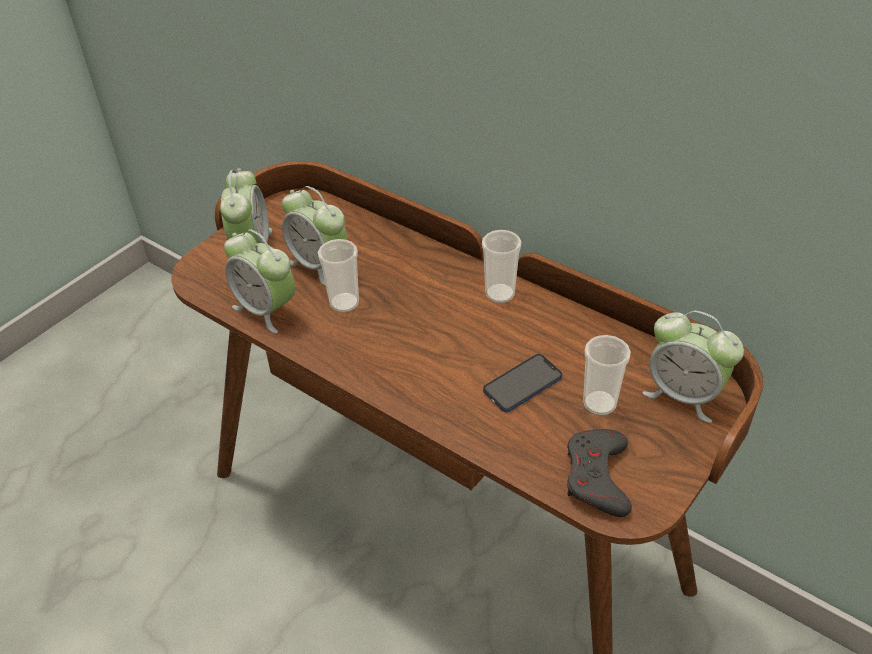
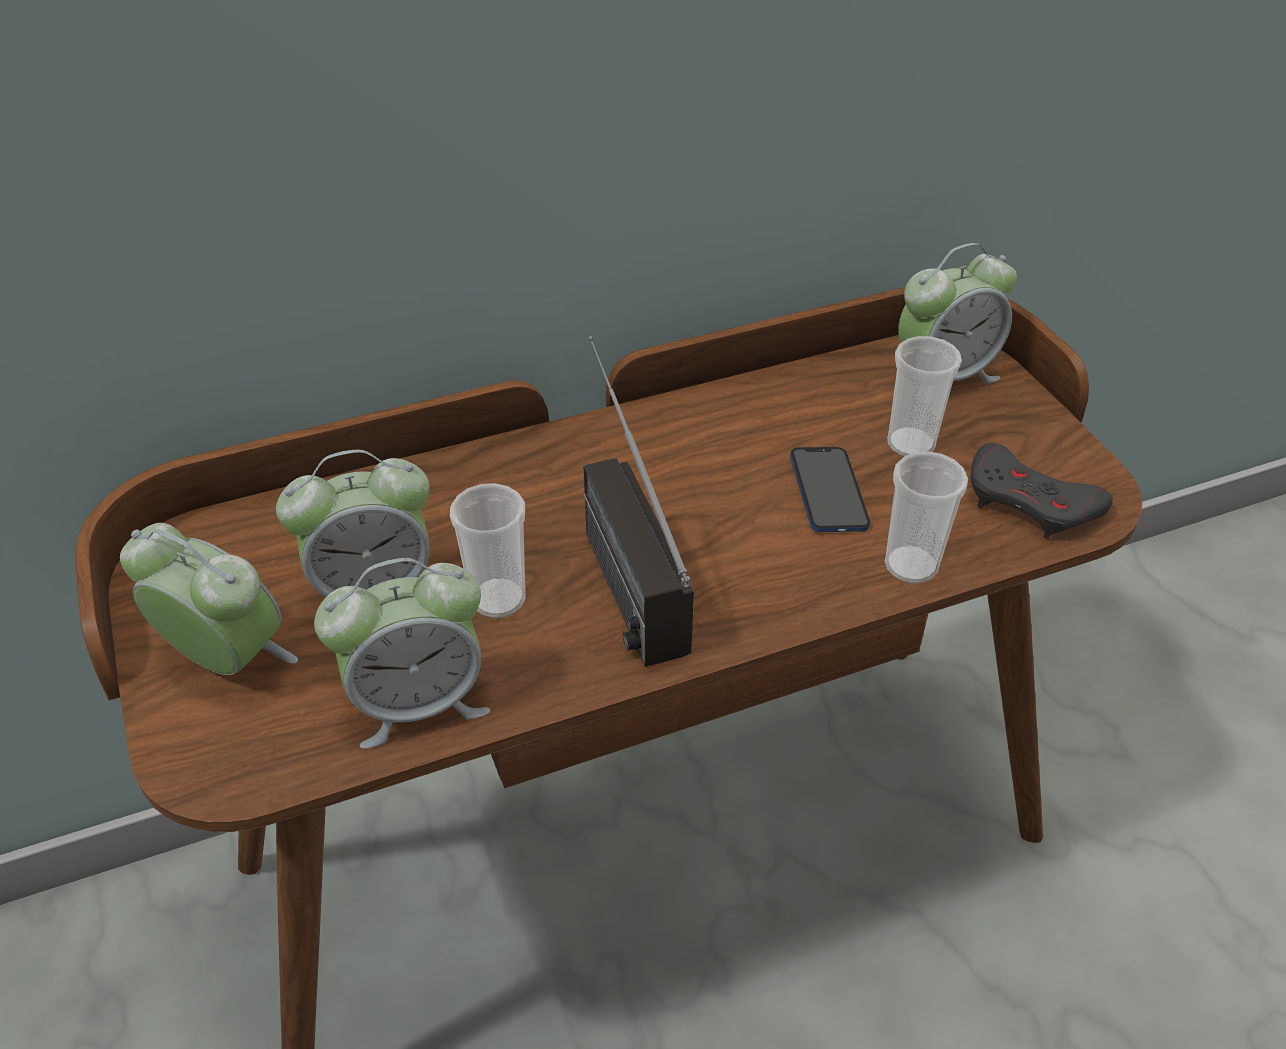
camera: 60 degrees left, 0 degrees up
cup [482,230,522,303] -> cup moved to [885,451,968,584]
none -> radio [583,336,694,667]

